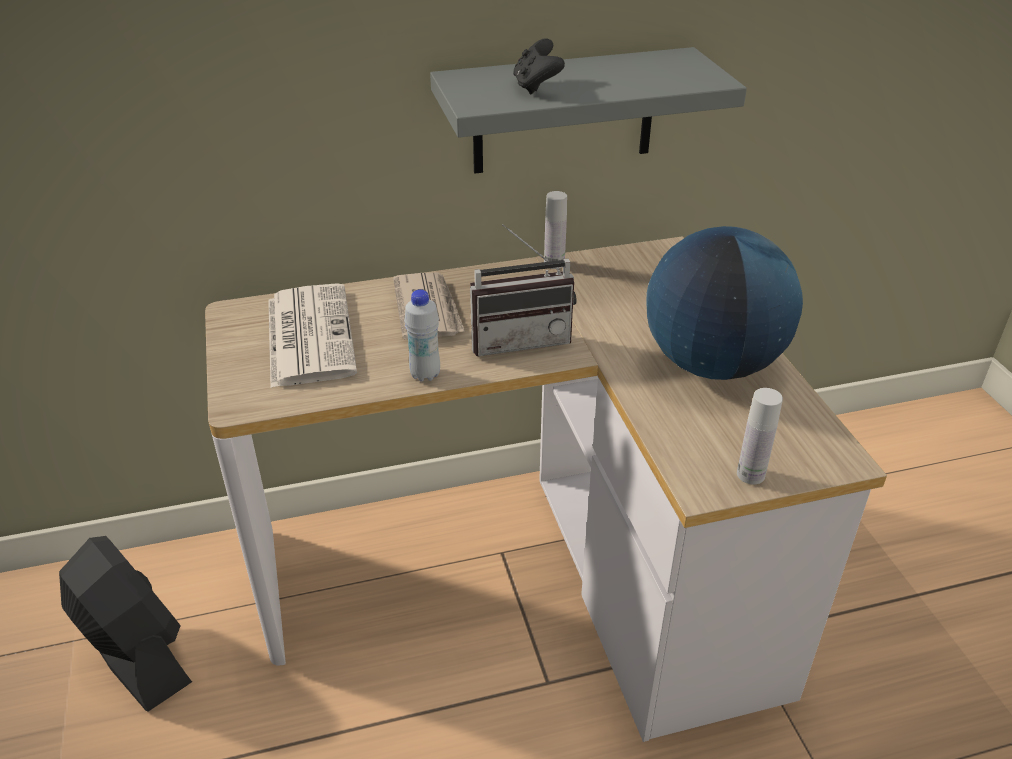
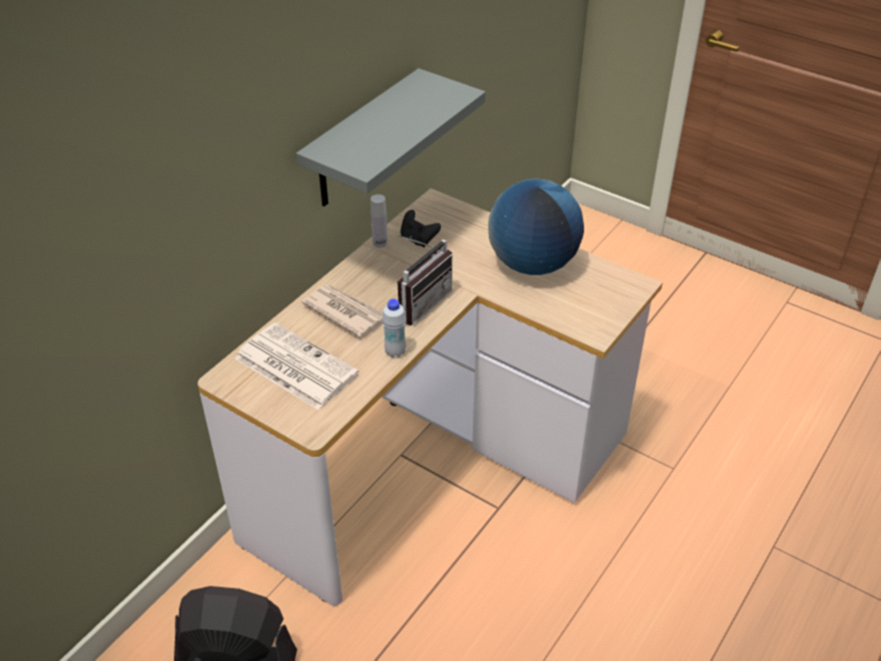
camera: 40 degrees left, 5 degrees up
black game controller [513,38,565,95] -> black game controller moved to [400,210,441,247]
white bottle [737,388,783,484] -> none

